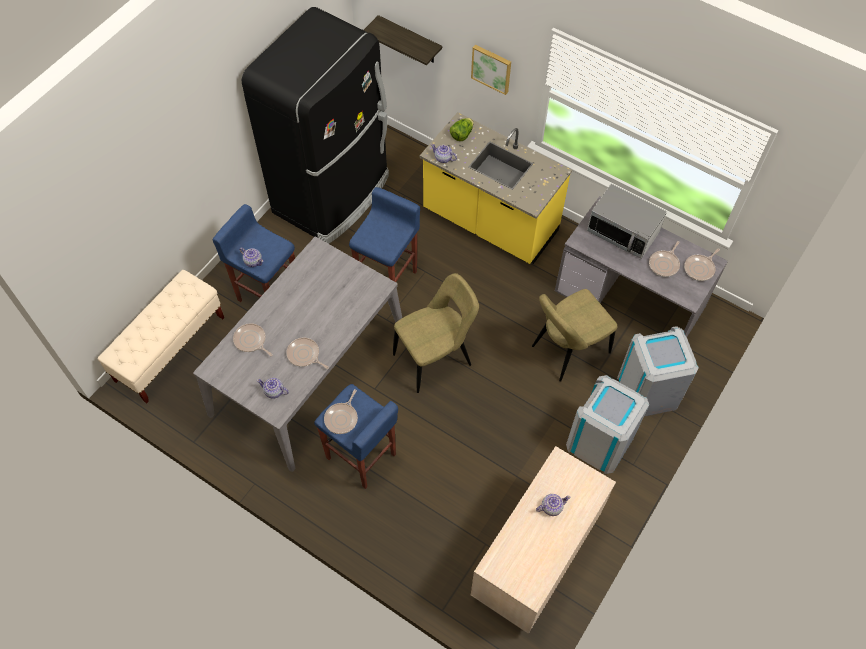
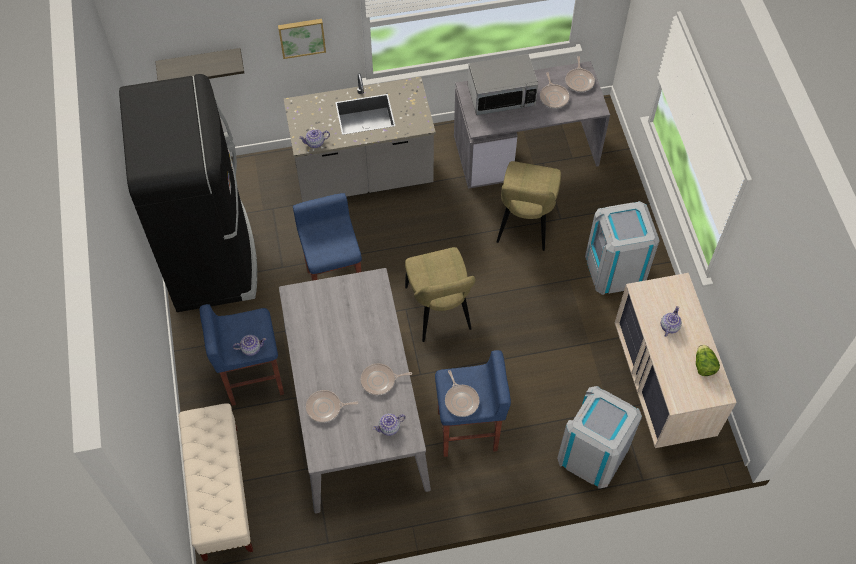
camera: 45 degrees left, 0 degrees up
beige chair [393,273,479,393] -> beige chair turned 150 degrees clockwise [405,247,476,342]
yellow counter [420,112,572,264] -> grey counter [283,73,436,202]
lettuce [450,118,474,141] -> lettuce moved to [696,344,720,376]
grey trash can [617,326,699,417] -> grey trash can moved to [557,386,642,489]

